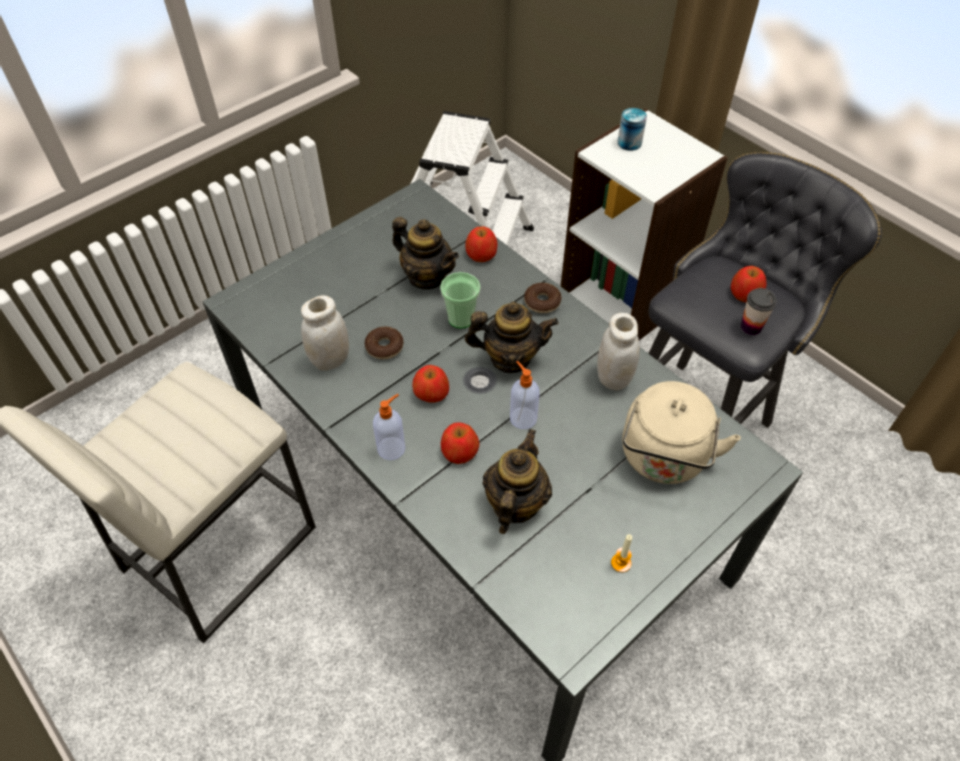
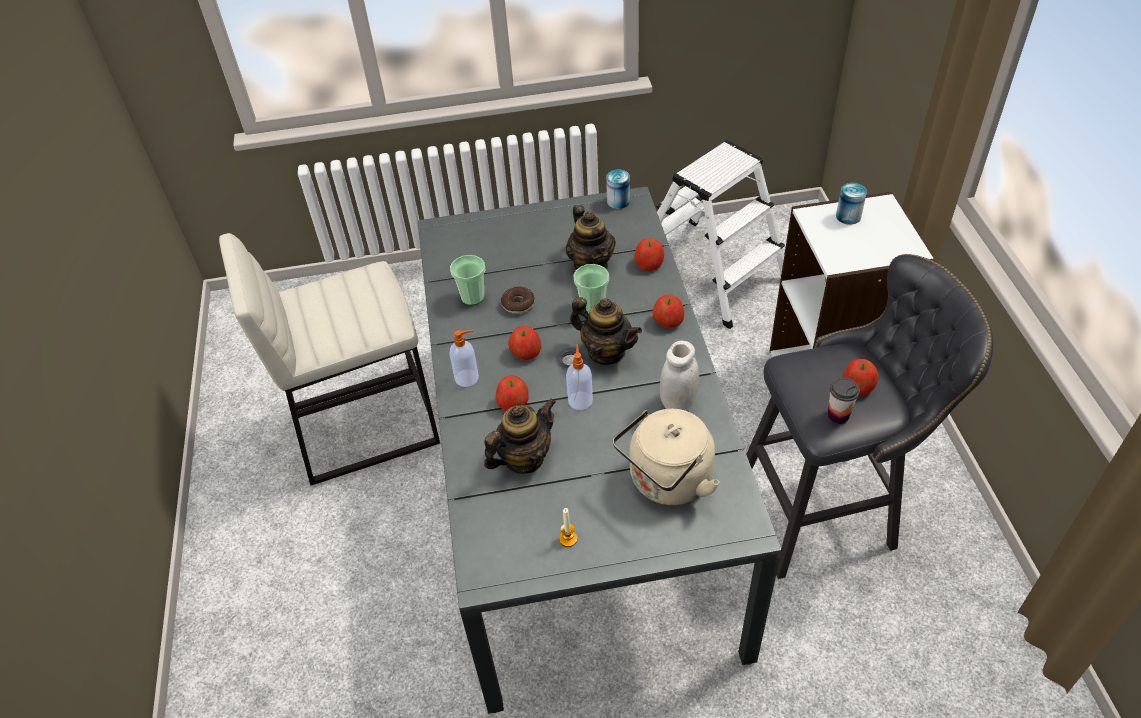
camera: 35 degrees right, 5 degrees down
white jar [301,295,349,371] -> cup [450,255,485,306]
donut [524,283,561,313] -> apple [652,294,684,328]
none -> can [606,170,630,209]

